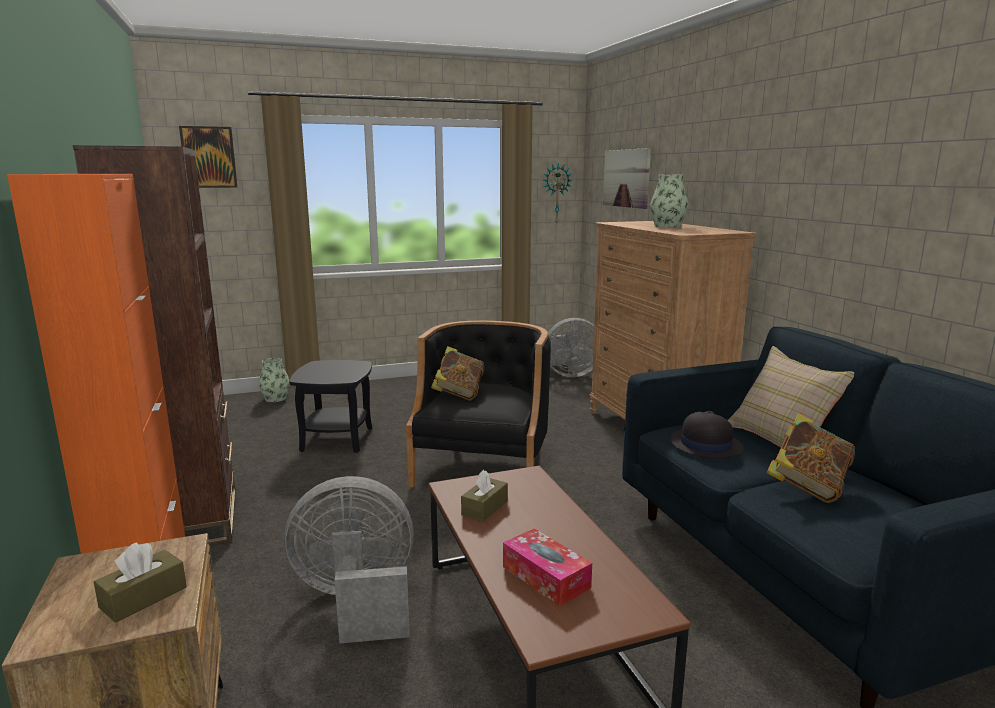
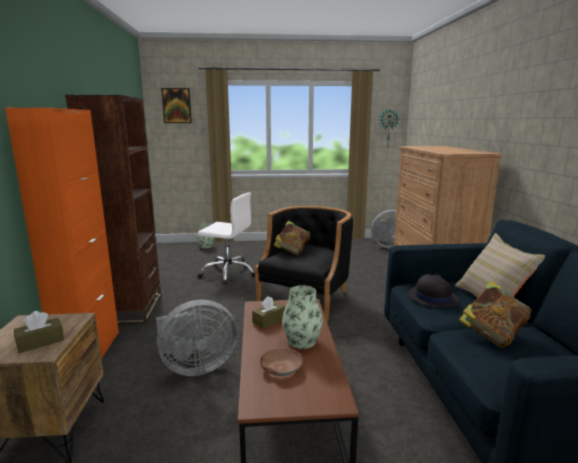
camera: 15 degrees right, 0 degrees up
grey fan [284,476,414,644] -> grey fan turned 150 degrees clockwise [156,300,237,376]
black side table [289,360,372,453] -> white office chair [198,192,255,284]
tissue box [503,528,592,606] -> brown bowl [260,348,303,376]
picture [603,148,651,209] -> none
vase [650,175,688,228] -> vase moved to [282,285,323,349]

